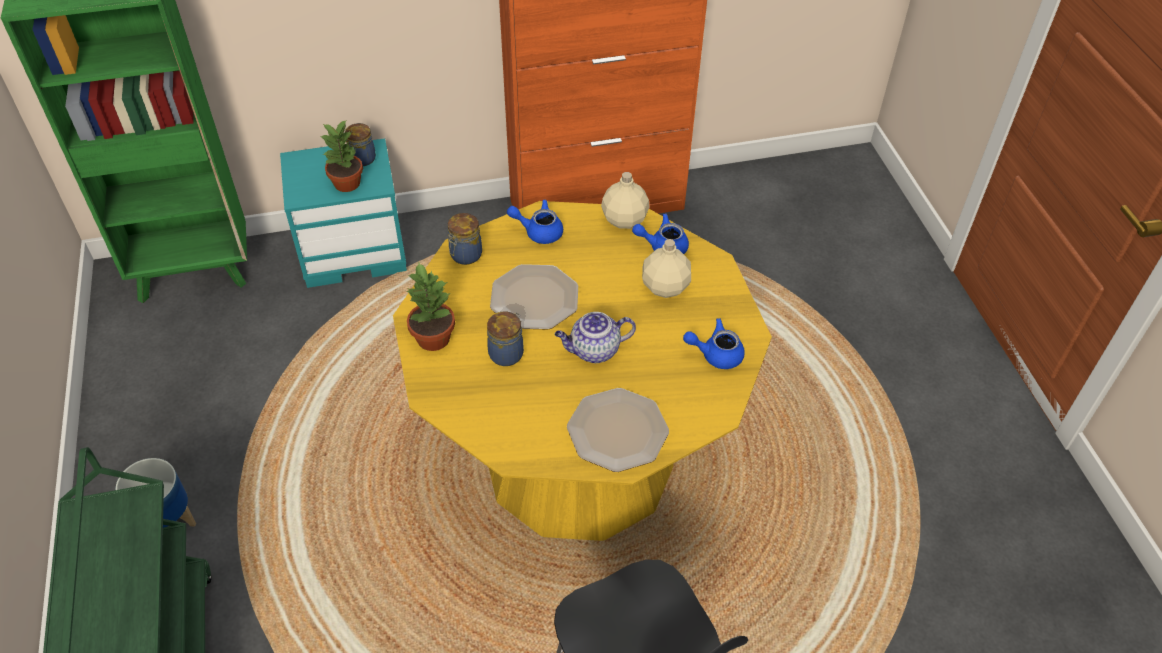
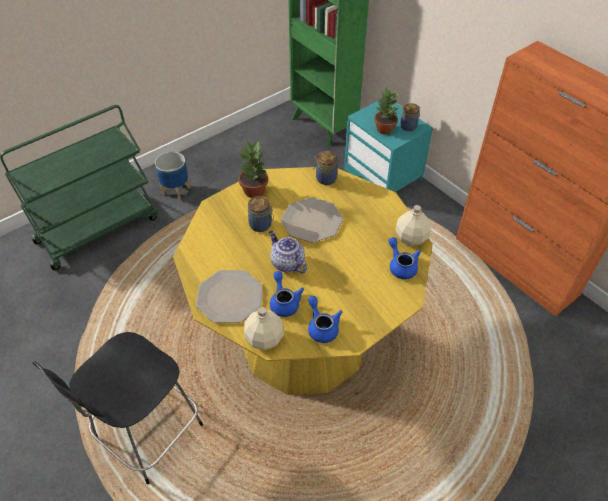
camera: 65 degrees right, 0 degrees up
blue teapot [507,199,563,244] -> blue teapot moved to [270,271,304,317]
beige bottle [642,239,691,298] -> beige bottle moved to [244,307,284,350]

